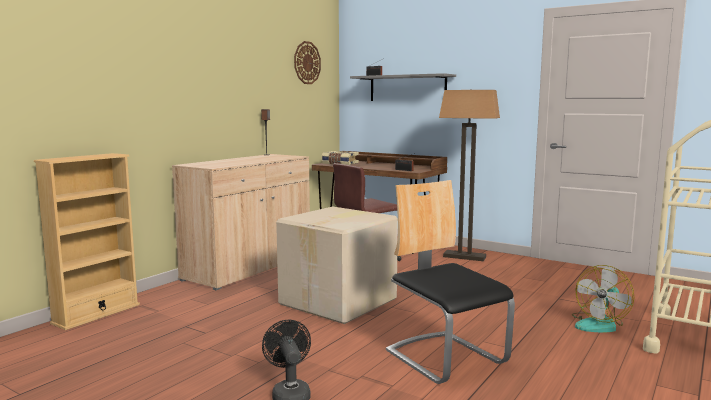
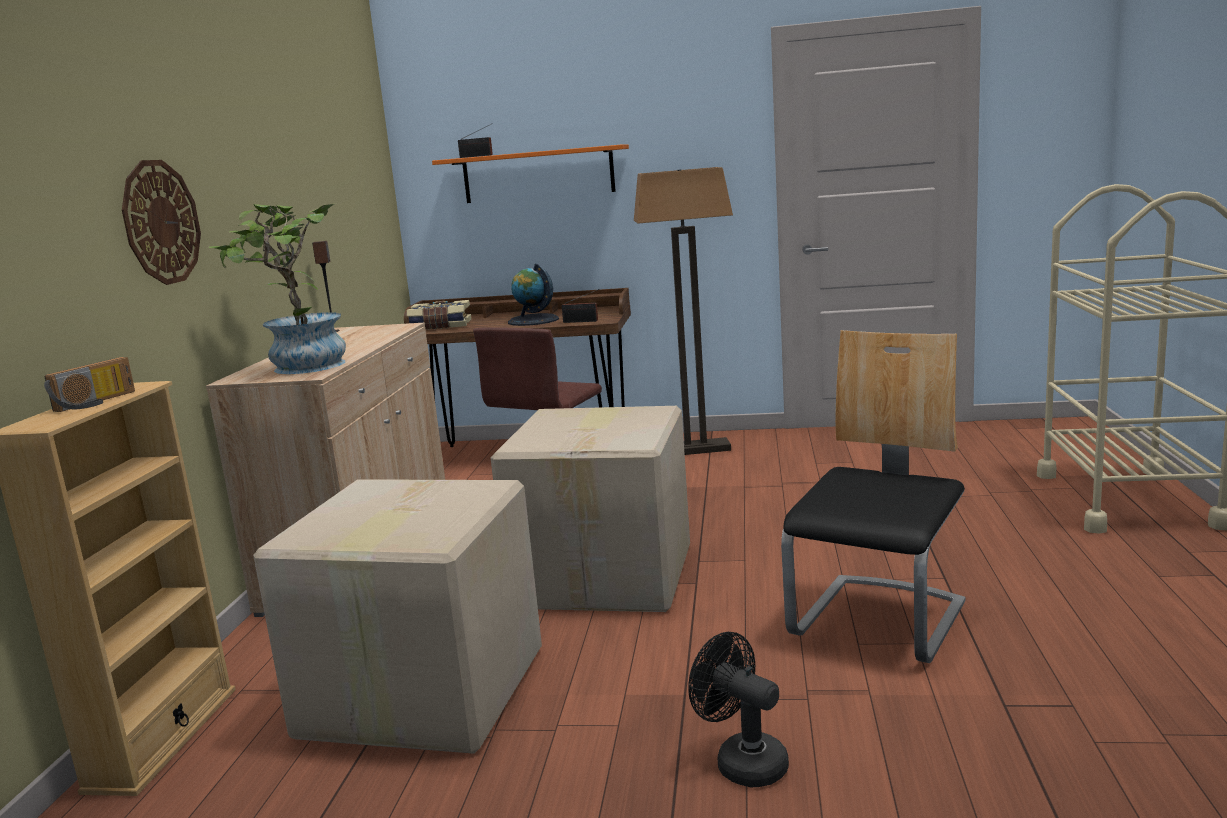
camera: 25 degrees left, 5 degrees up
wall clock [294,41,321,84] -> wall clock moved to [122,160,201,285]
grey shelf [350,73,456,101] -> orange shelf [432,144,629,203]
chair [386,180,515,384] -> chair turned 90 degrees clockwise [781,330,966,663]
fan [572,265,634,332] -> none
none -> radio [44,357,135,412]
none -> potted plant [209,203,346,374]
none -> cardboard box [253,479,542,754]
none -> globe [508,263,559,326]

